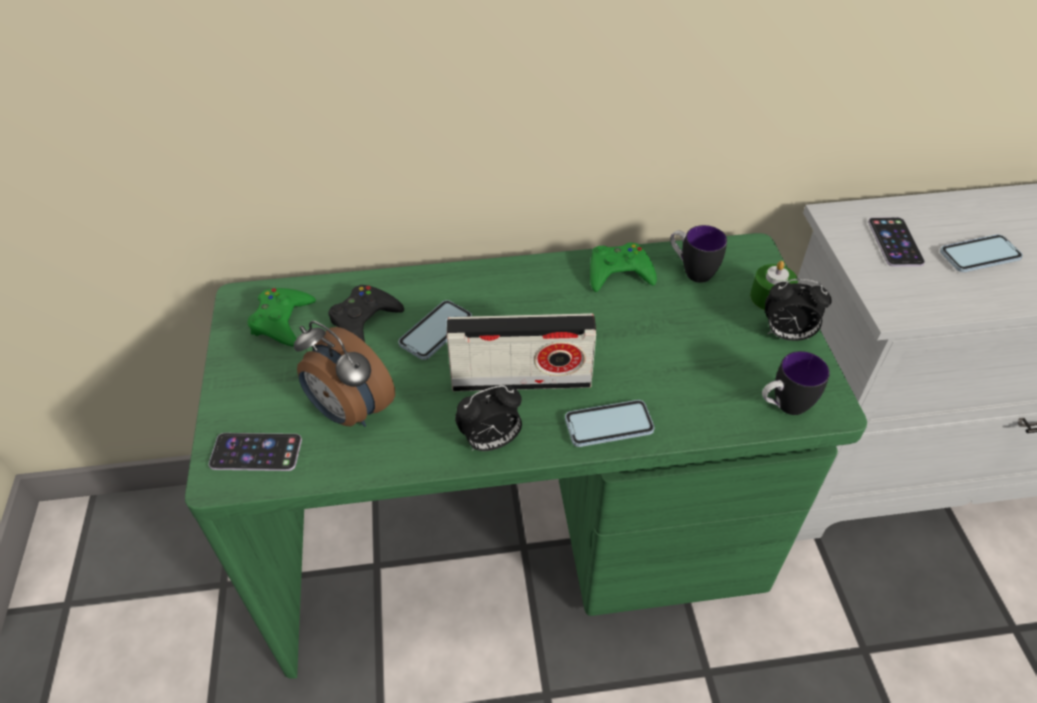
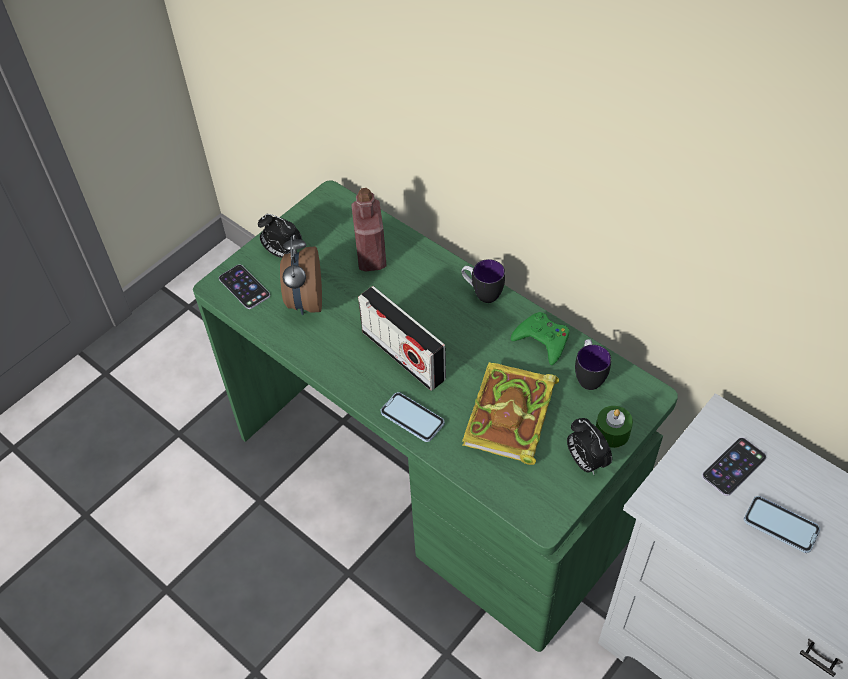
camera: 50 degrees right, 5 degrees up
green game controller [248,288,316,347] -> none
black game controller [328,285,404,342] -> red bottle [351,188,387,271]
phone [398,300,472,360] -> none
alarm clock [455,385,522,451] -> alarm clock moved to [258,214,302,258]
mug [762,351,830,415] -> mug moved to [461,259,505,303]
none -> book [462,362,559,465]

